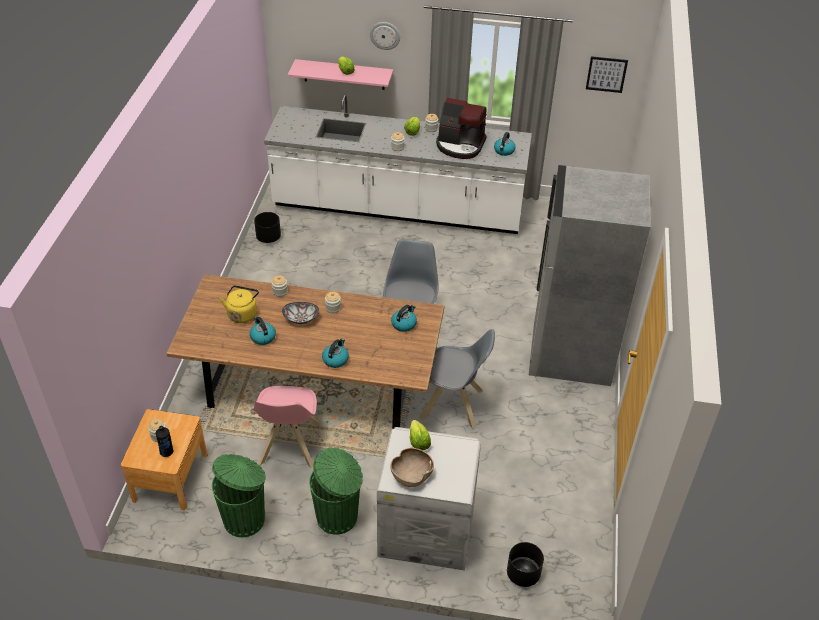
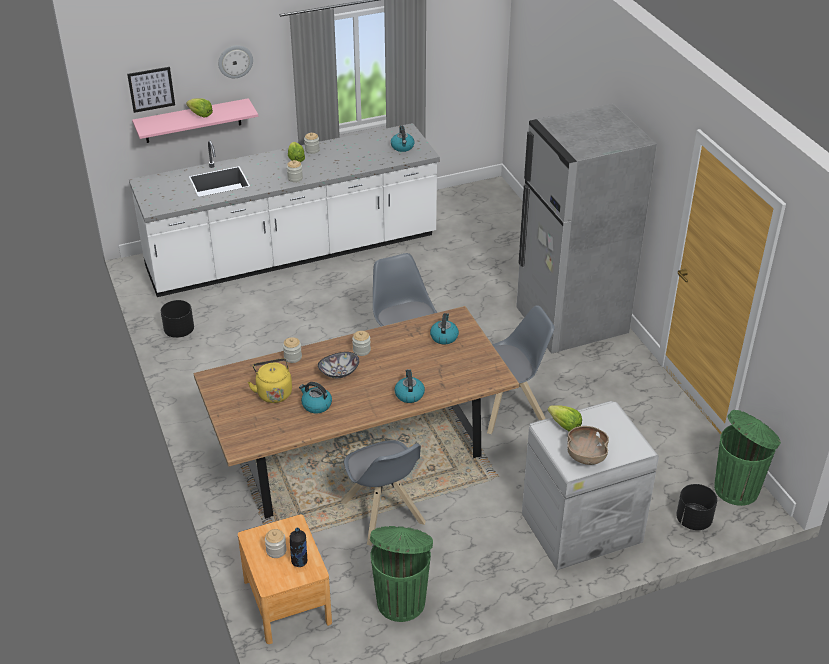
camera: 30 degrees left, 5 degrees down
pink chair [253,386,320,468] -> grey chair [341,440,426,546]
green trash can [309,447,363,535] -> green trash can moved to [714,410,781,506]
coffee machine [436,98,487,159] -> none
picture [586,56,628,93] -> picture moved to [127,67,175,113]

